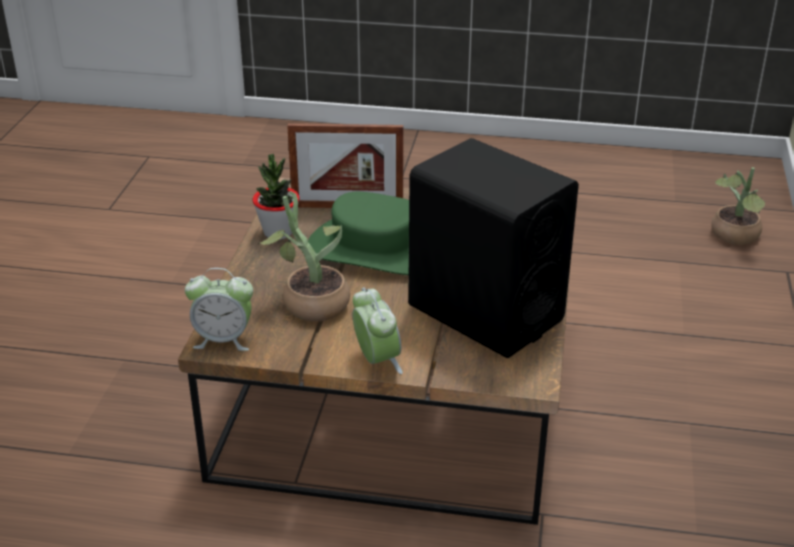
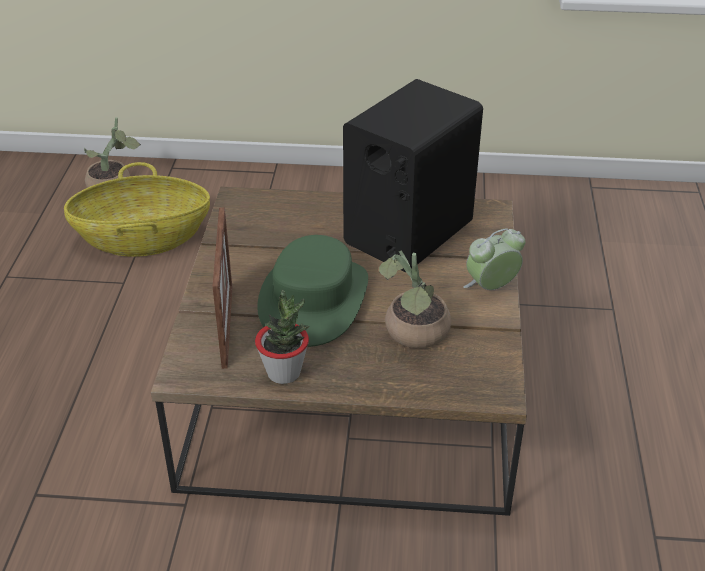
camera: 95 degrees left, 5 degrees up
alarm clock [185,268,253,351] -> none
none -> basket [64,162,210,257]

